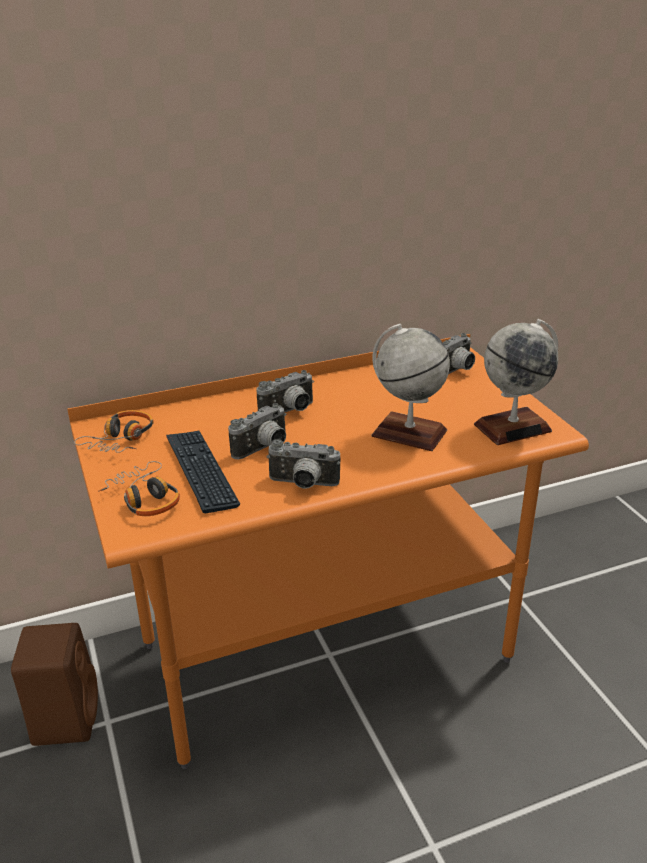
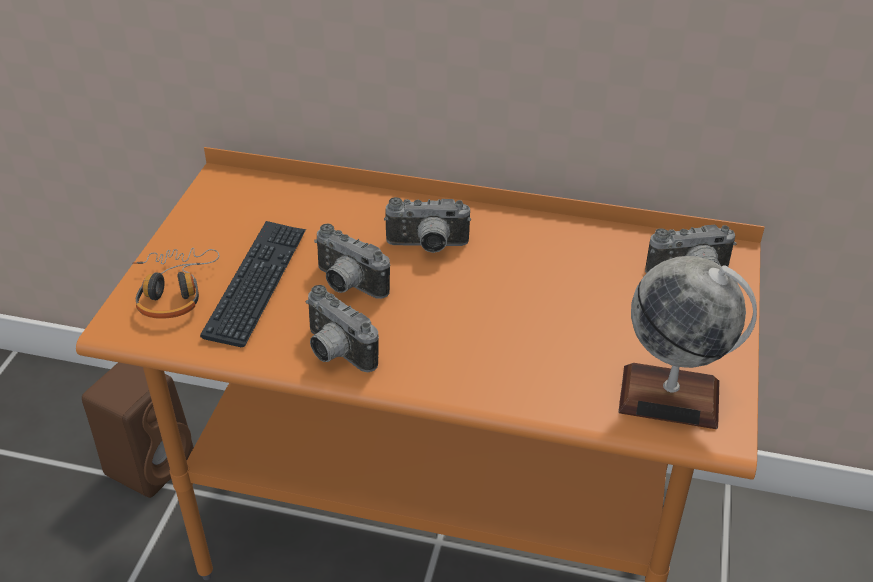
camera: 35 degrees right, 10 degrees up
headphones [74,410,154,453] -> none
camera [228,403,287,459] -> camera turned 45 degrees clockwise [314,223,390,299]
globe [372,324,450,451] -> none

